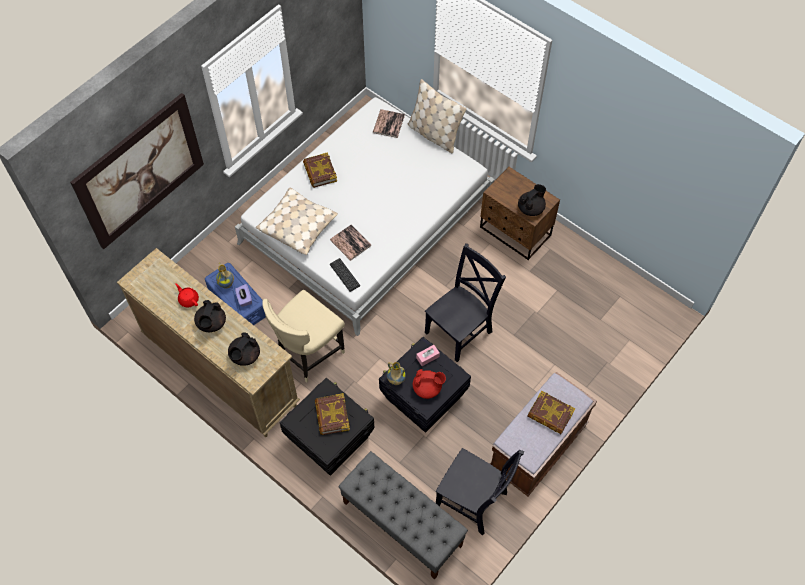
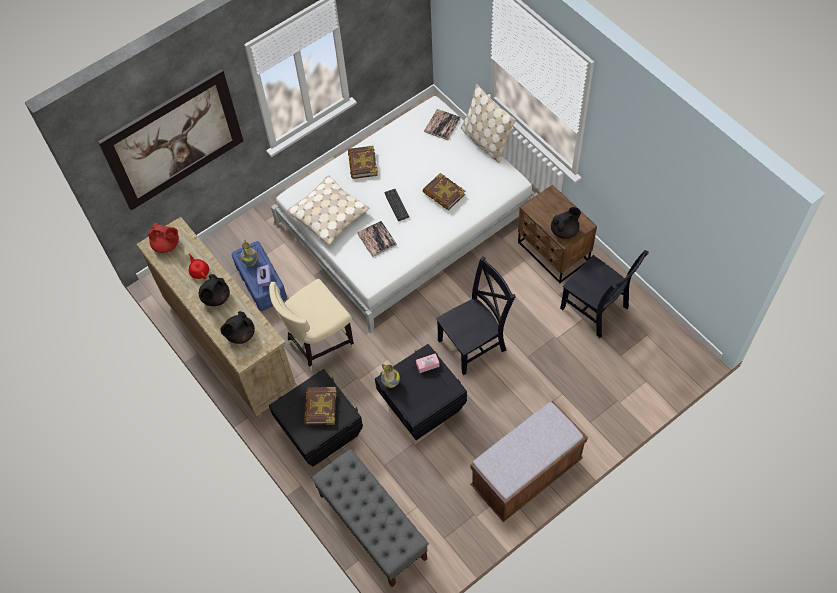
camera: 15 degrees right, 0 degrees up
keyboard [330,258,360,292] -> keyboard moved to [384,189,409,221]
red teapot [413,369,446,399] -> red teapot moved to [148,223,179,253]
black chair [436,448,524,535] -> black chair moved to [560,250,649,338]
book [527,391,575,434] -> book moved to [423,173,465,210]

